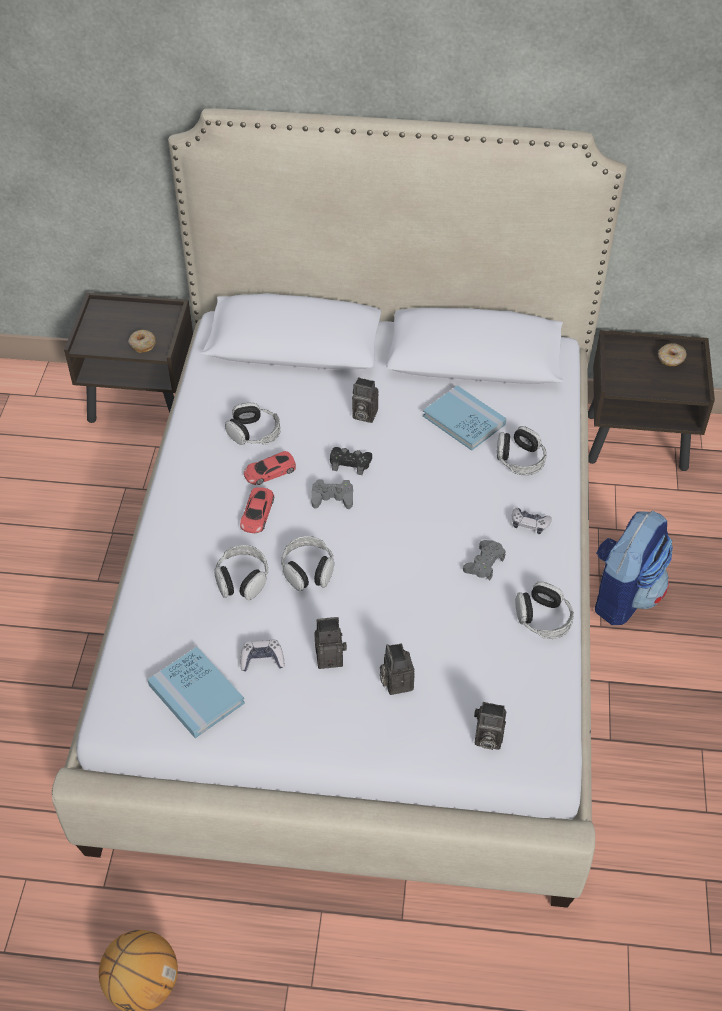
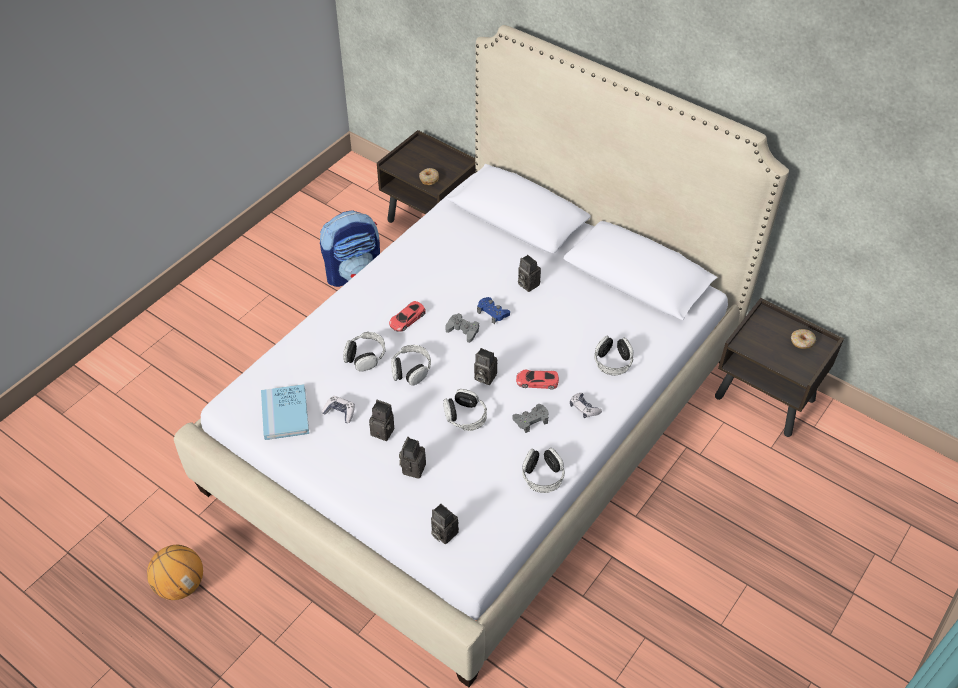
camera: 30 degrees right, 0 degrees up
headphones [225,403,281,445] -> headphones moved to [443,389,487,431]
red toy car [244,451,296,485] -> red toy car moved to [516,370,559,390]
black game controller [330,447,372,475] -> blue game controller [477,297,510,324]
blue book [423,385,506,451] -> none
backpack [595,510,673,625] -> backpack moved to [320,210,380,287]
none -> camera [474,348,497,385]

